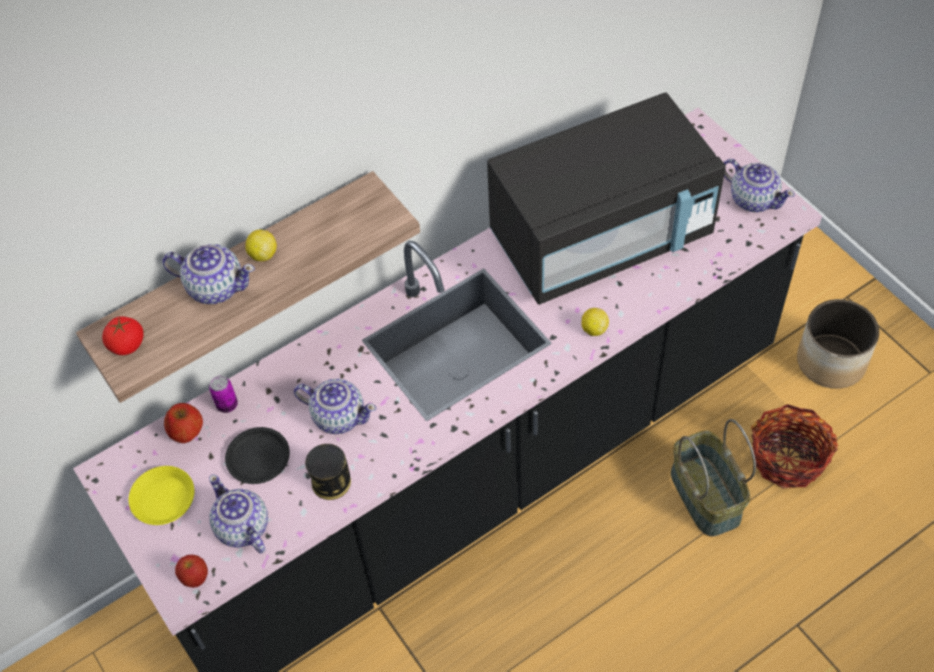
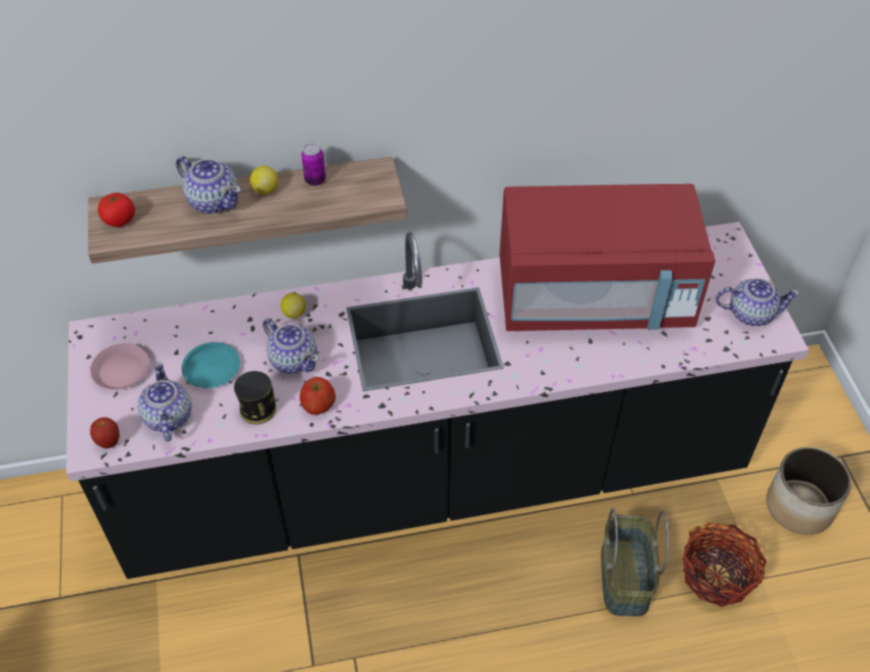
camera: 20 degrees right, 5 degrees down
yellow plate [129,466,194,525] -> pink plate [90,343,149,390]
apple [164,403,203,443] -> apple moved to [300,377,336,415]
can [209,375,238,413] -> can moved to [301,143,326,186]
black plate [225,427,290,484] -> turquoise plate [182,342,240,388]
black microwave [487,93,726,305] -> red microwave [499,184,715,331]
lemon [581,308,609,336] -> lemon moved to [280,293,306,318]
teapot [724,159,795,212] -> teapot turned 60 degrees counterclockwise [716,278,800,326]

